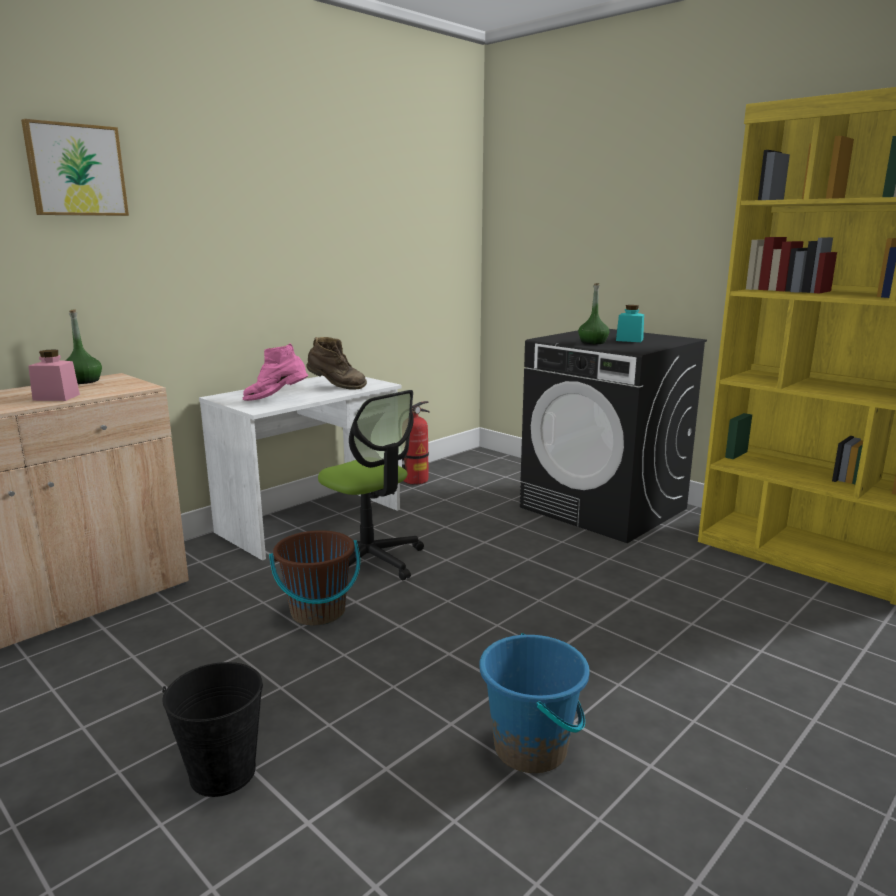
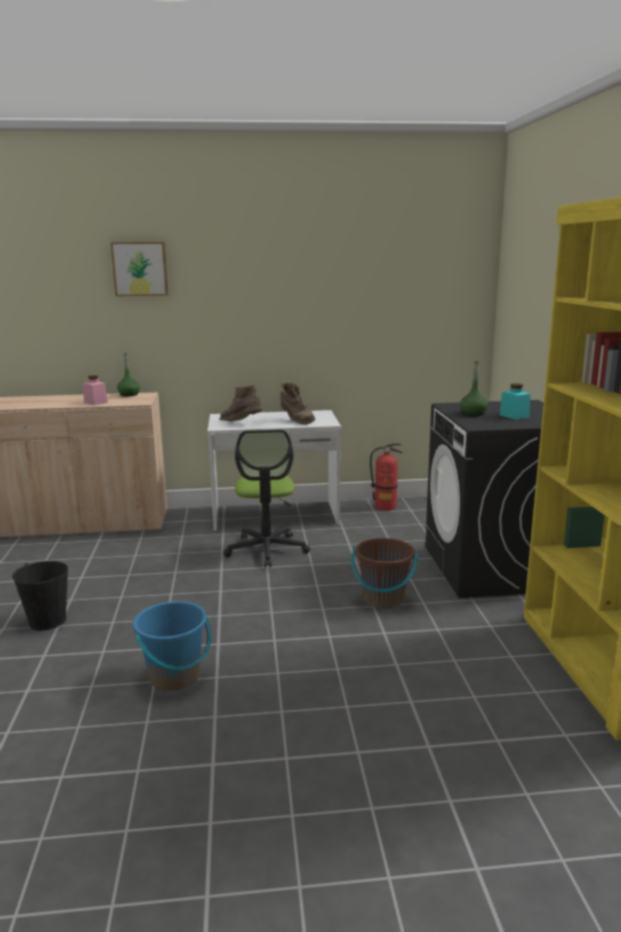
camera: 40 degrees right, 0 degrees up
pink boot [242,344,309,401] -> brown boot [219,385,262,421]
brown bucket [269,530,360,626] -> brown bucket moved to [351,538,418,608]

